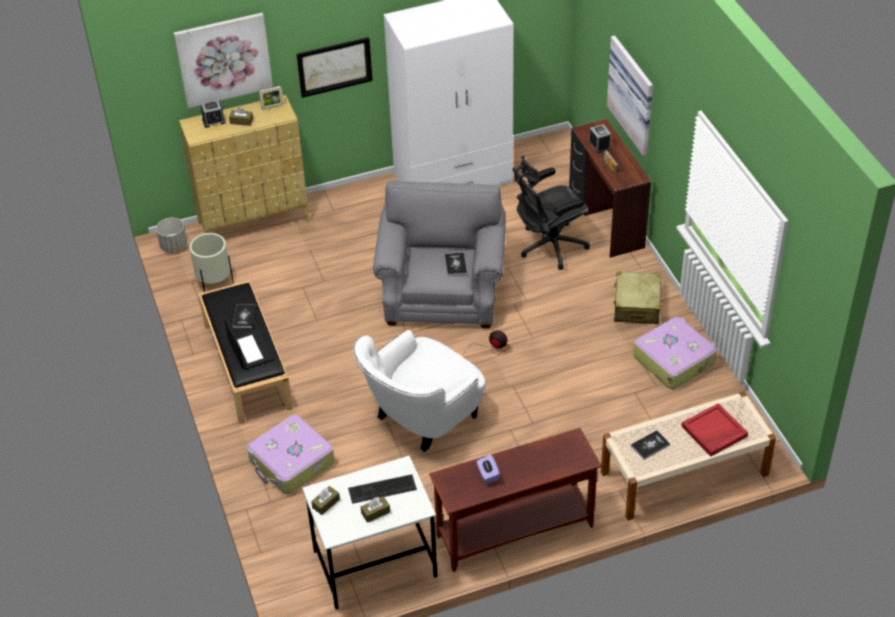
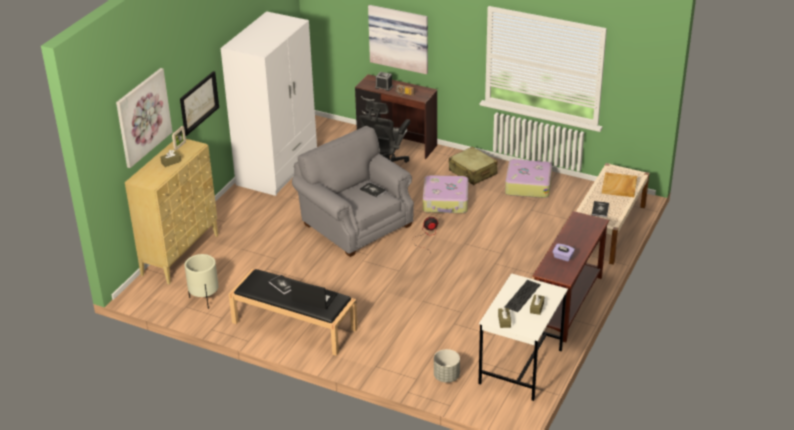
camera: 45 degrees left, 10 degrees down
grey planter [156,218,187,252] -> grey planter moved to [434,349,460,383]
alarm clock [201,100,226,128] -> none
suitcase [247,414,335,494] -> suitcase moved to [423,175,469,213]
white armchair [353,330,485,452] -> none
red tray [681,403,748,456] -> beige tray [602,172,637,197]

